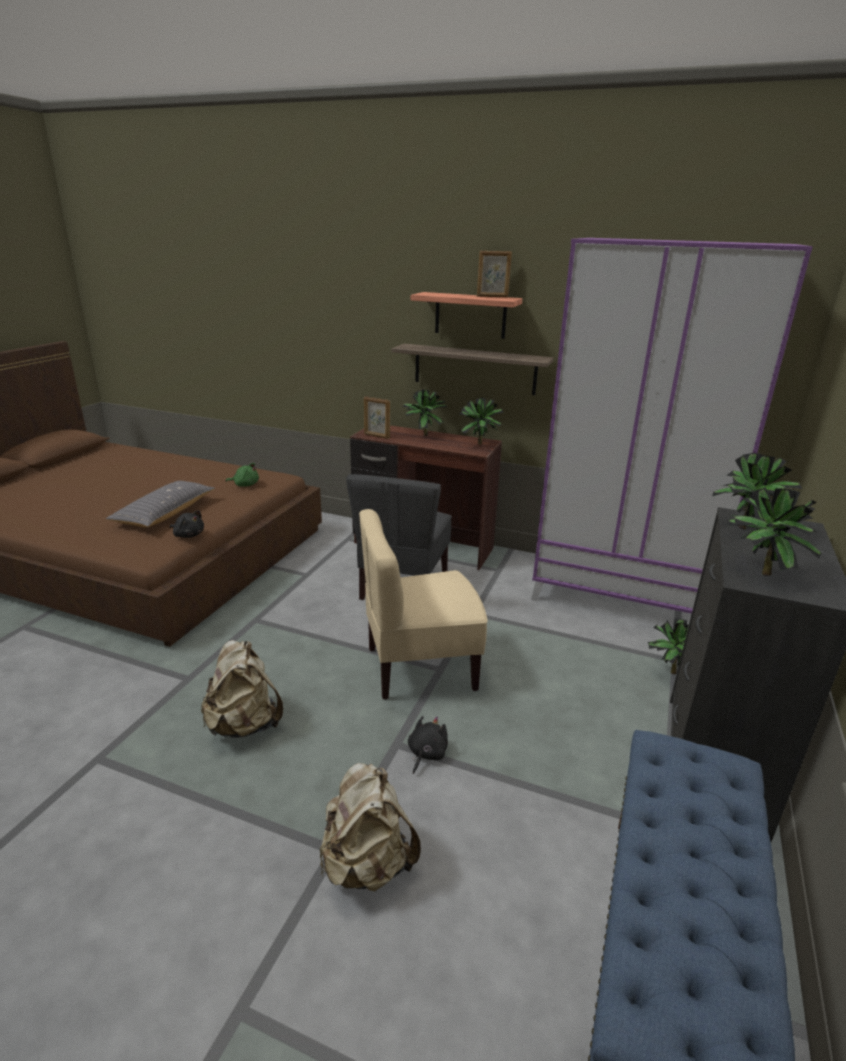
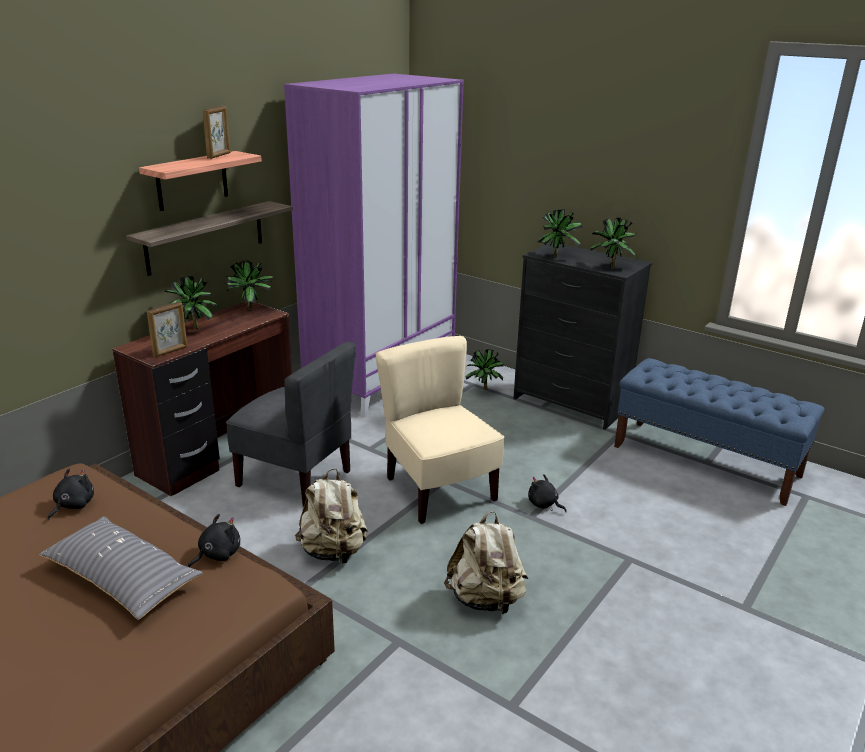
camera: 75 degrees left, 0 degrees up
green plush toy [226,463,259,486] -> black plush toy [47,469,94,520]
beige backpack [320,763,421,891] -> beige backpack moved to [295,468,368,565]
beige chair [359,509,488,700] -> beige chair turned 150 degrees clockwise [376,336,504,524]

